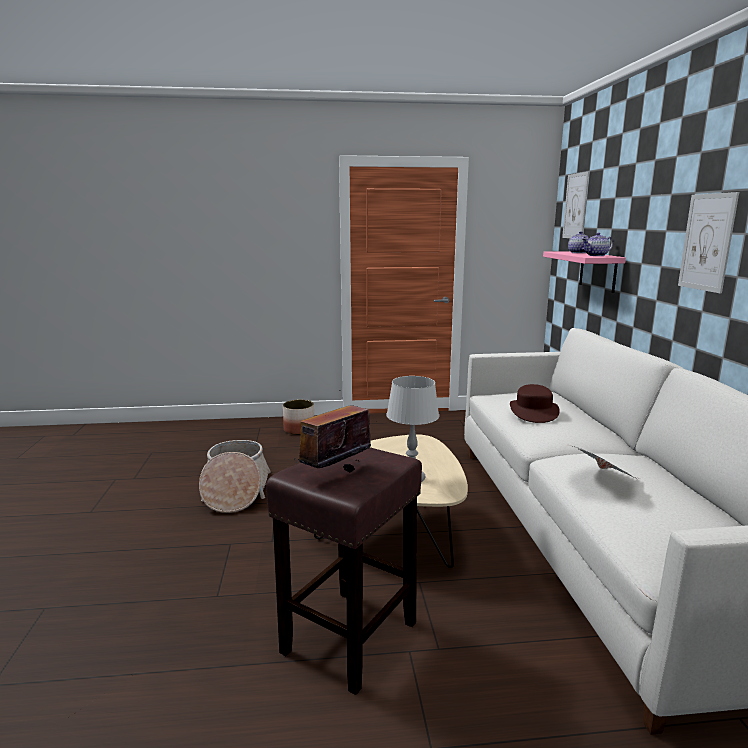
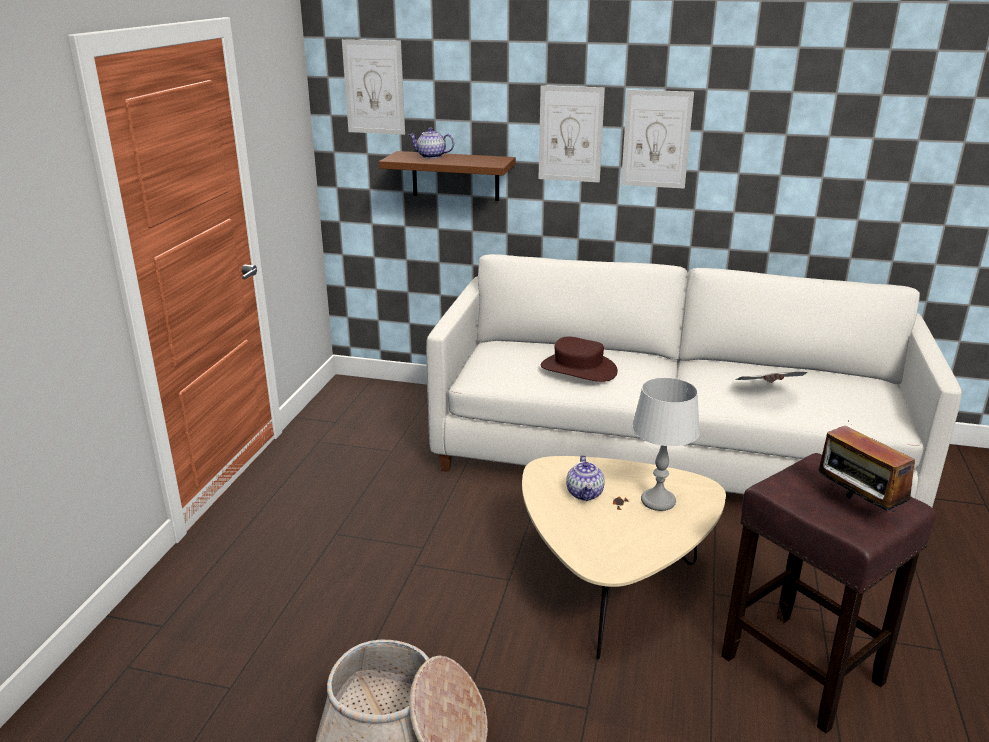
camera: 70 degrees left, 10 degrees up
planter [283,400,314,435] -> none
pink shelf [543,251,626,293] -> brown shelf [379,151,516,201]
teapot [582,232,613,256] -> teapot moved to [566,455,604,501]
none -> picture [538,85,605,182]

